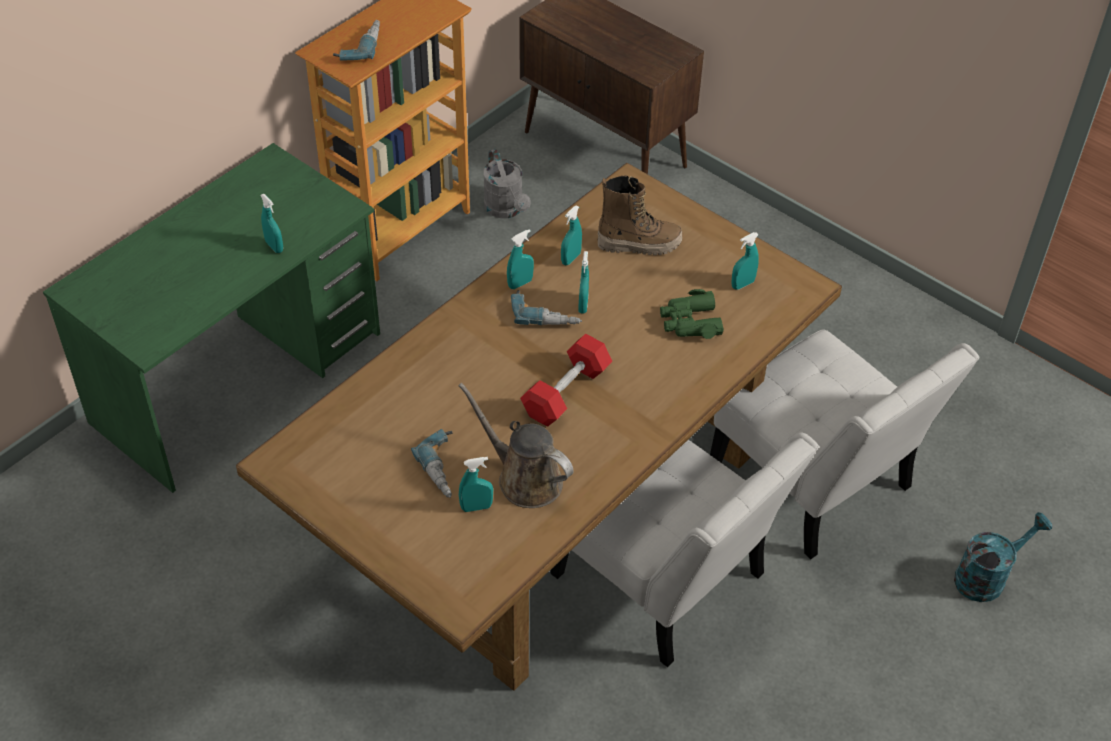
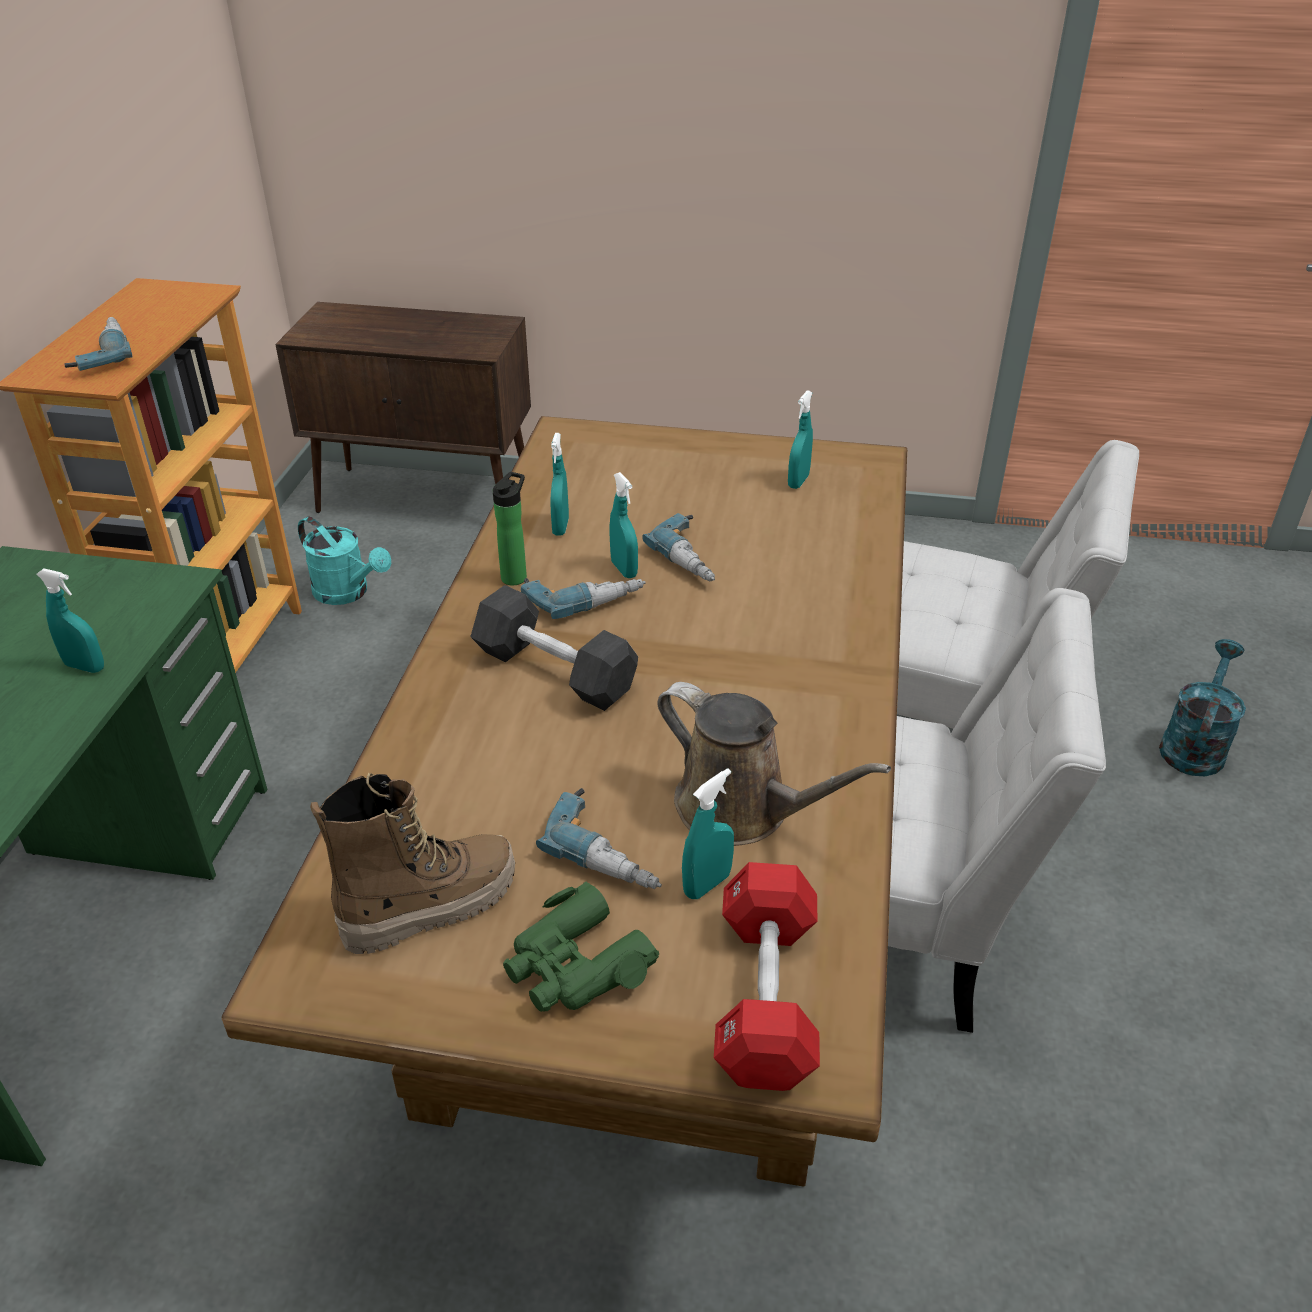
camera: 30 degrees left, 10 degrees down
brown watering can [458,383,574,508] -> brown watering can turned 150 degrees counterclockwise [657,682,891,846]
grey watering can [483,149,531,218] -> turquoise watering can [298,517,391,605]
turquoise spray bottle [507,229,534,289] -> bottle [493,472,527,585]
red dumbbell [520,334,612,427] -> red dumbbell moved to [714,862,820,1091]
boot [598,176,682,255] -> boot moved to [310,773,515,954]
green binoculars [660,289,724,339] -> green binoculars moved to [503,881,659,1012]
none -> black dumbbell [470,585,638,711]
none -> power drill [642,513,715,582]

